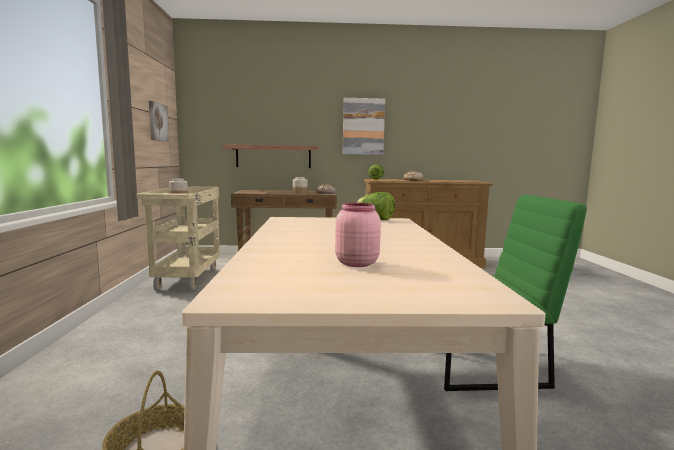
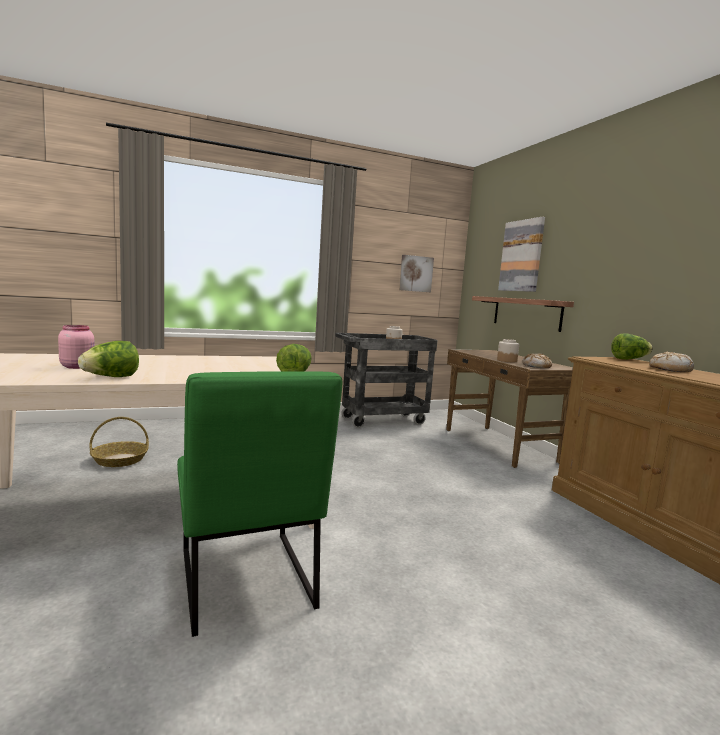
camera: 70 degrees right, 0 degrees up
beige cart [137,186,220,291] -> black cart [335,333,437,428]
picture [343,98,385,155] -> picture moved to [498,217,545,292]
none -> lettuce [78,341,139,377]

